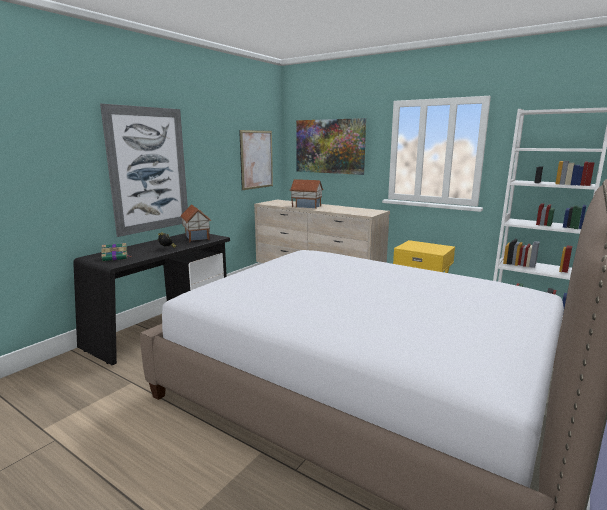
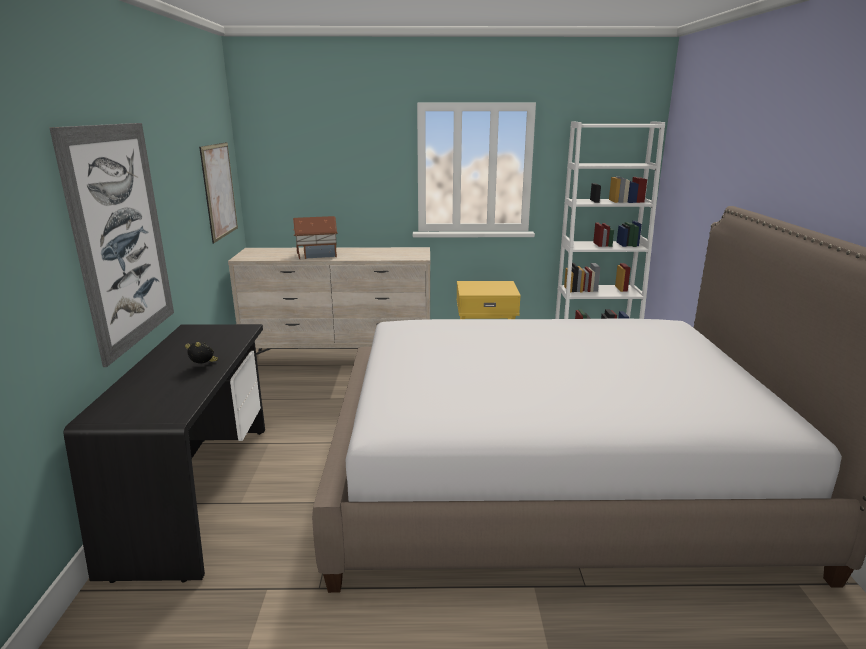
camera: 35 degrees left, 5 degrees up
book [101,243,131,261] -> none
toy house [180,204,211,243] -> none
picture [296,118,366,175] -> none

